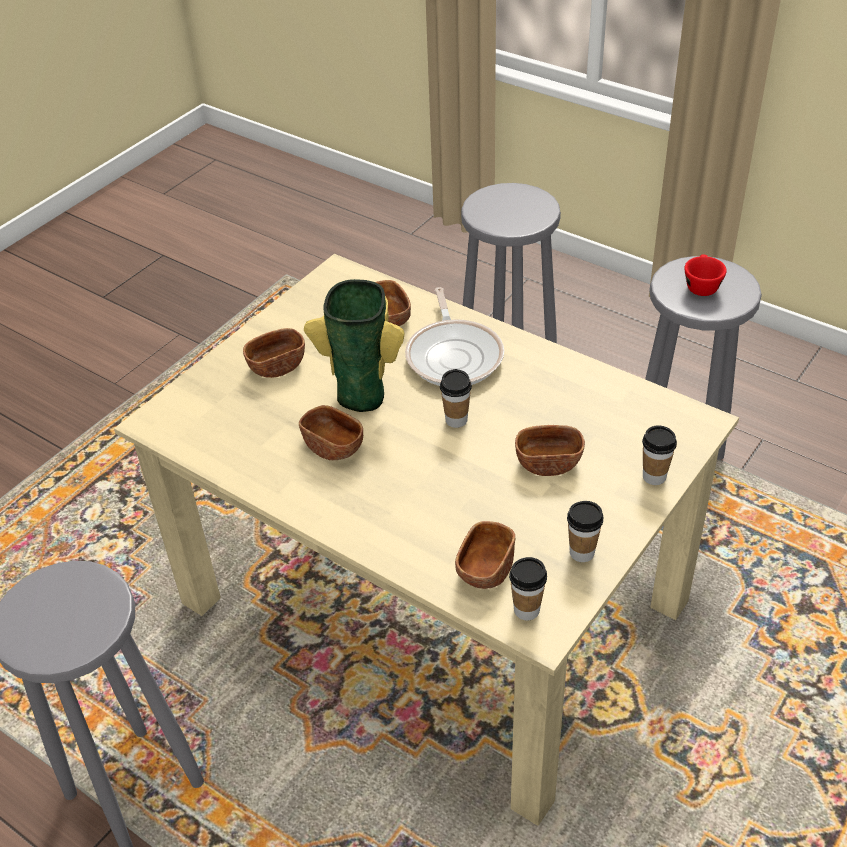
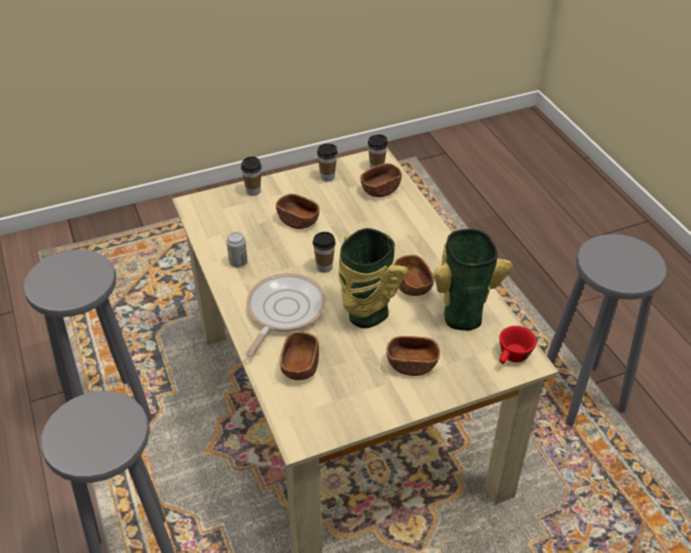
camera: 150 degrees left, 0 degrees up
red cup [684,254,727,296] -> red cup moved to [499,326,537,364]
none -> can [227,232,248,267]
none -> vase [434,229,513,331]

